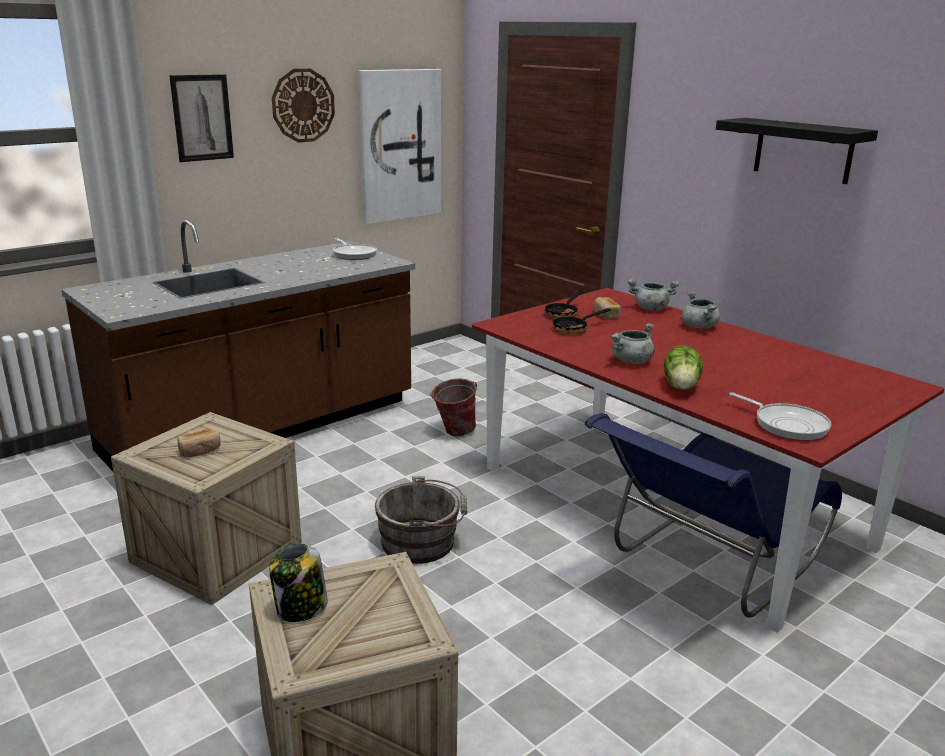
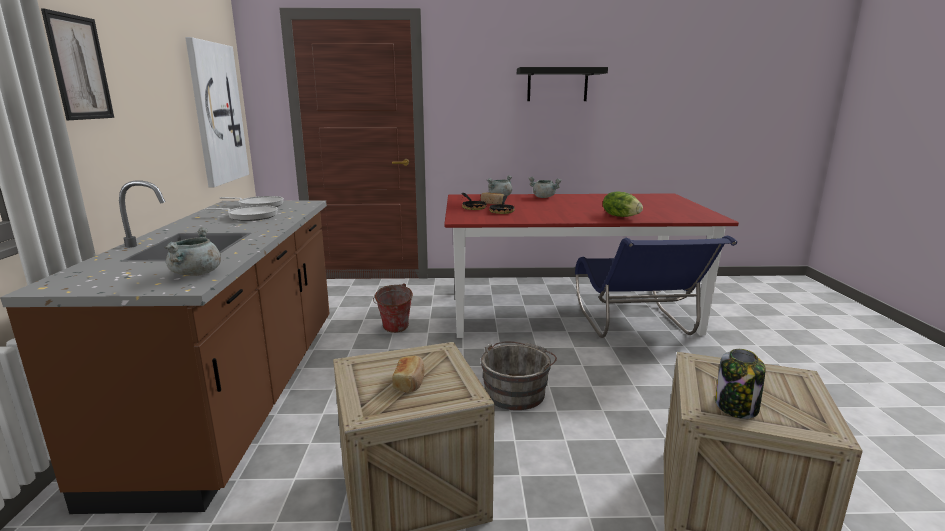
camera: 50 degrees left, 5 degrees down
wall clock [272,69,335,143] -> none
grey cooking pot [611,323,654,364] -> grey cooking pot moved to [164,227,221,276]
frying pan [729,392,831,441] -> frying pan moved to [204,205,278,221]

